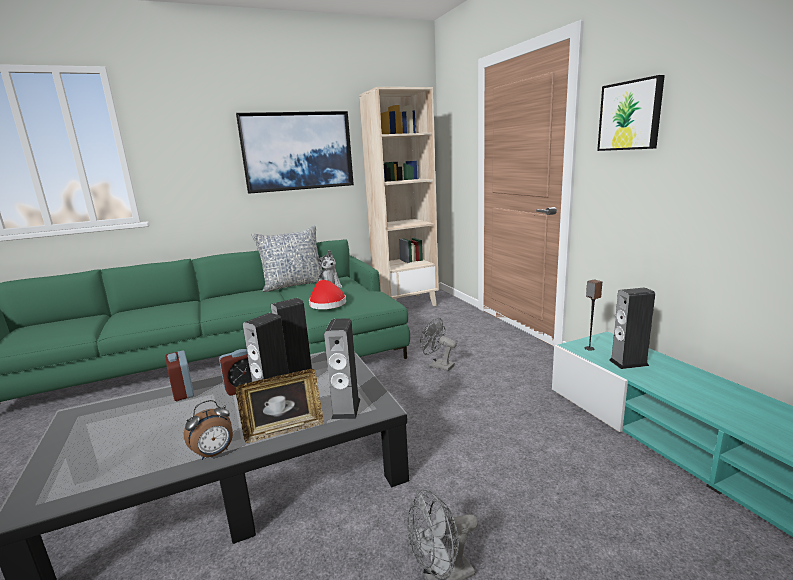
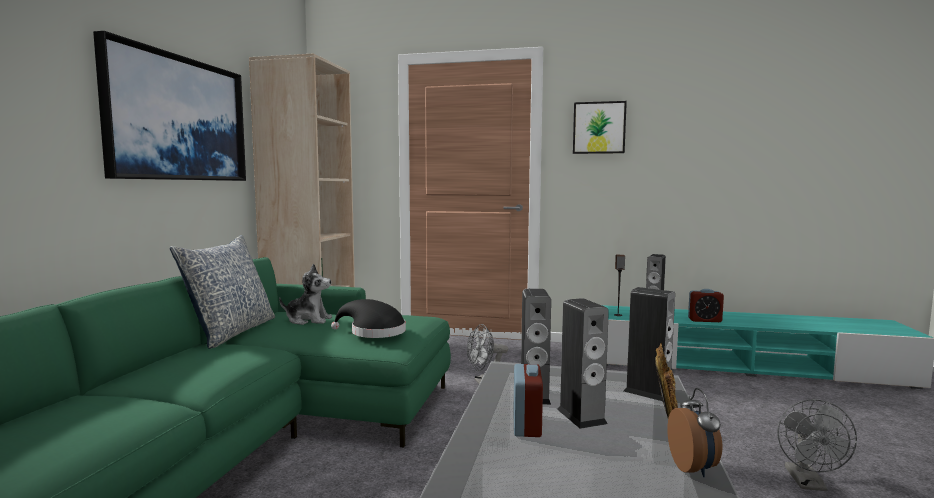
camera: 55 degrees left, 10 degrees down
alarm clock [165,351,194,401] -> alarm clock moved to [688,289,724,322]
red hat [309,280,346,309] -> black hat [331,299,406,338]

